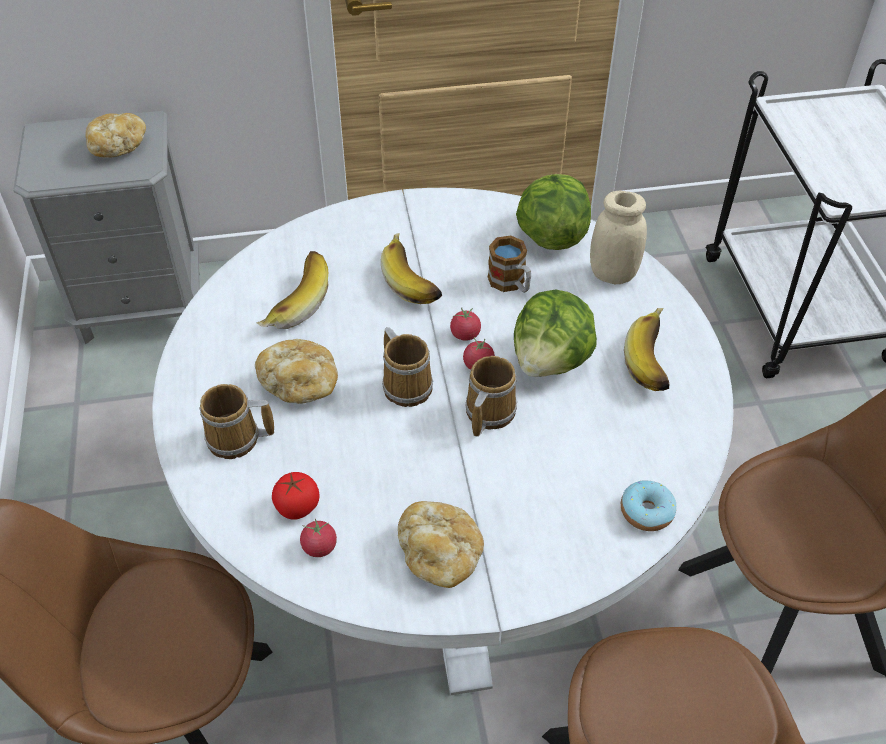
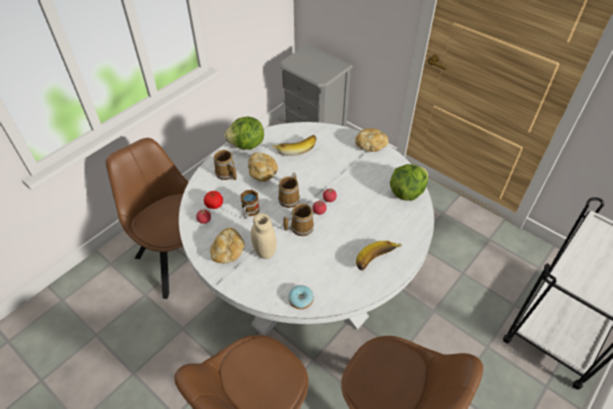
camera: 50 degrees right, 0 degrees up
bread [86,113,146,158] -> bread moved to [355,128,388,152]
banana [381,233,442,304] -> none
mug [488,236,531,293] -> mug moved to [241,190,260,219]
lettuce [514,290,597,377] -> lettuce moved to [224,117,264,150]
beige jar [590,191,647,284] -> beige jar moved to [251,213,277,259]

